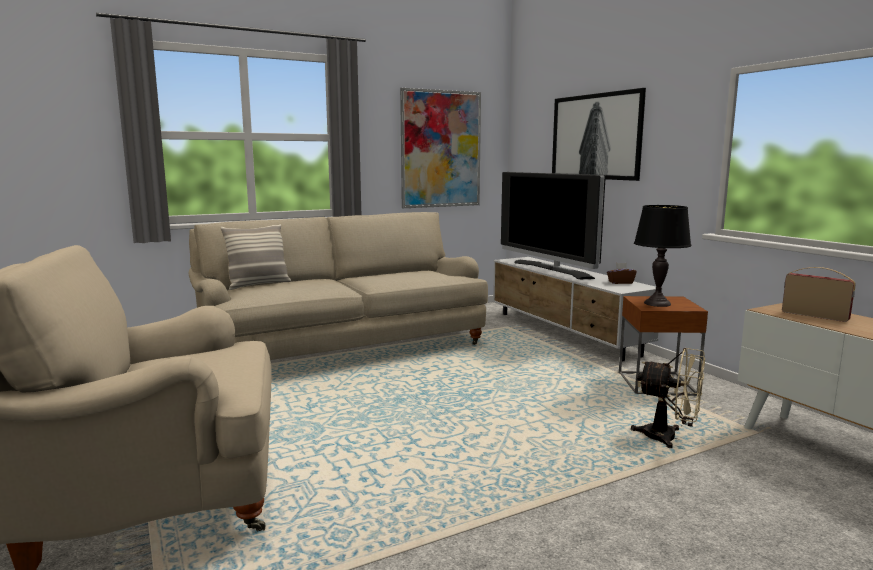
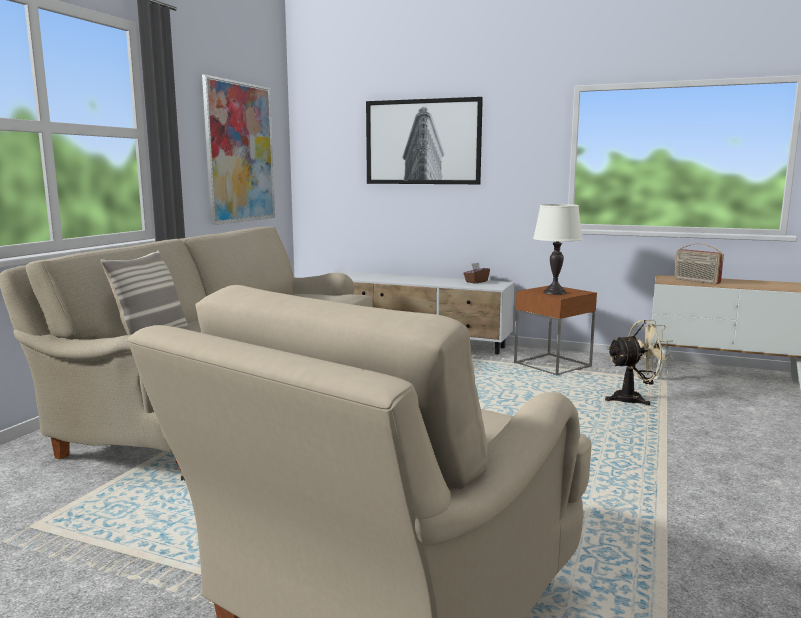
camera: 40 degrees left, 0 degrees up
television [501,172,606,279] -> none
black table lamp [634,205,692,307] -> white table lamp [533,204,583,295]
radio [782,267,856,322] -> radio turned 135 degrees counterclockwise [674,244,724,284]

